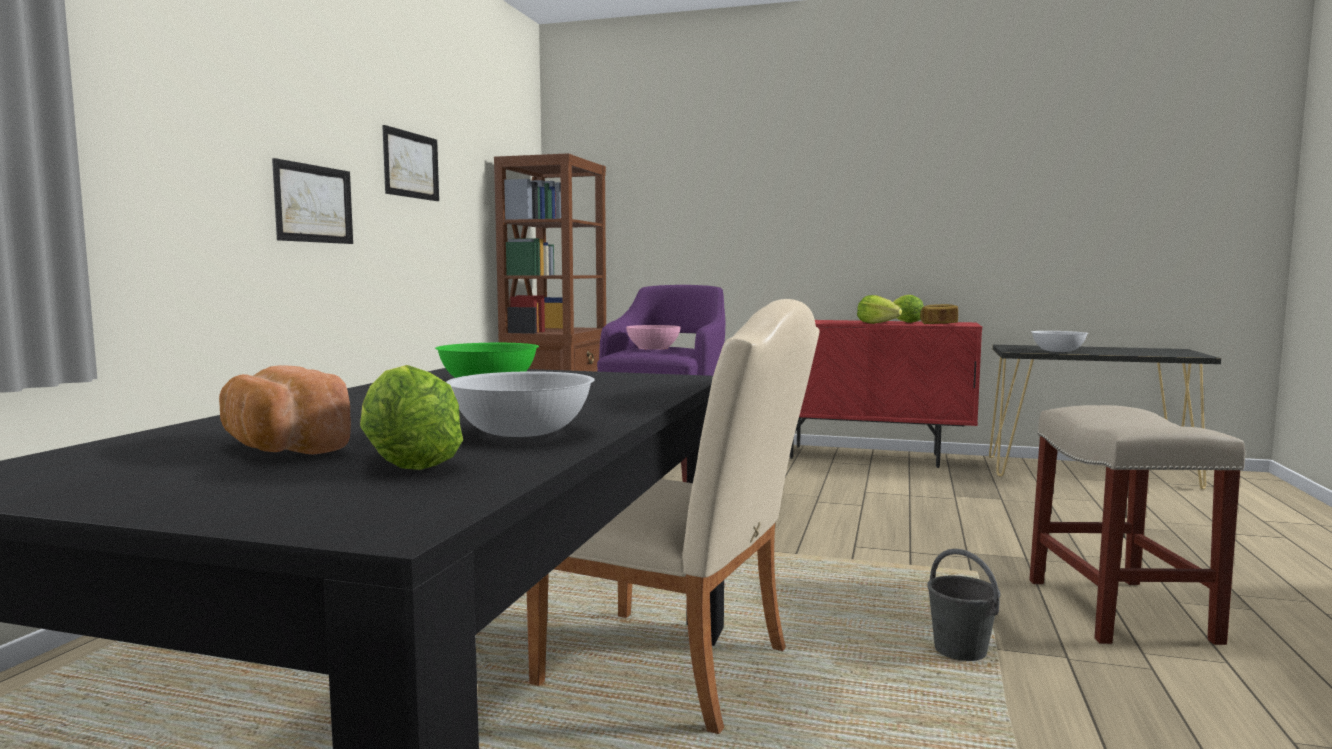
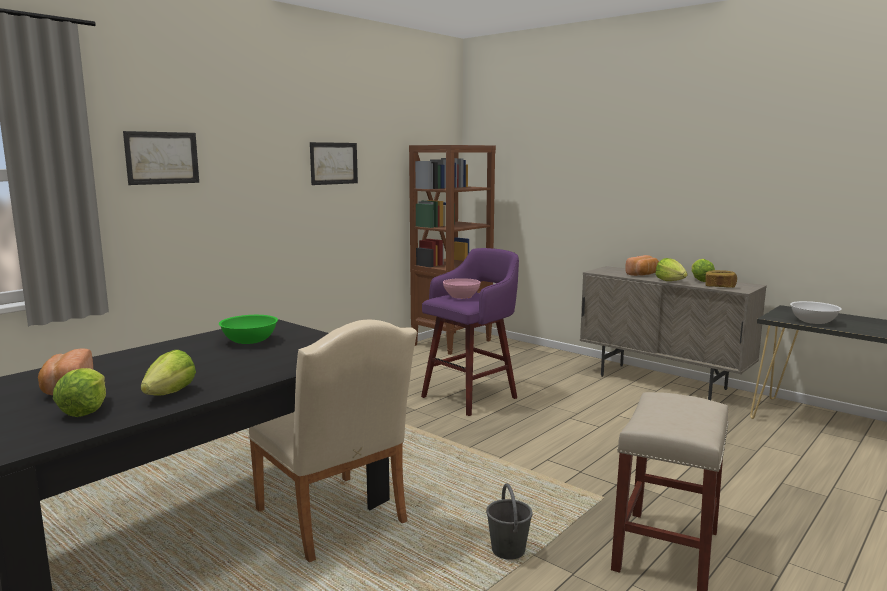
camera: 25 degrees right, 5 degrees up
picture [272,158,353,244] -> picture moved to [123,131,199,185]
white bowl [446,371,595,437] -> lettuce [141,350,196,396]
red cabinet [790,320,982,468] -> beige cabinet [580,266,767,400]
none -> bread [626,255,659,276]

